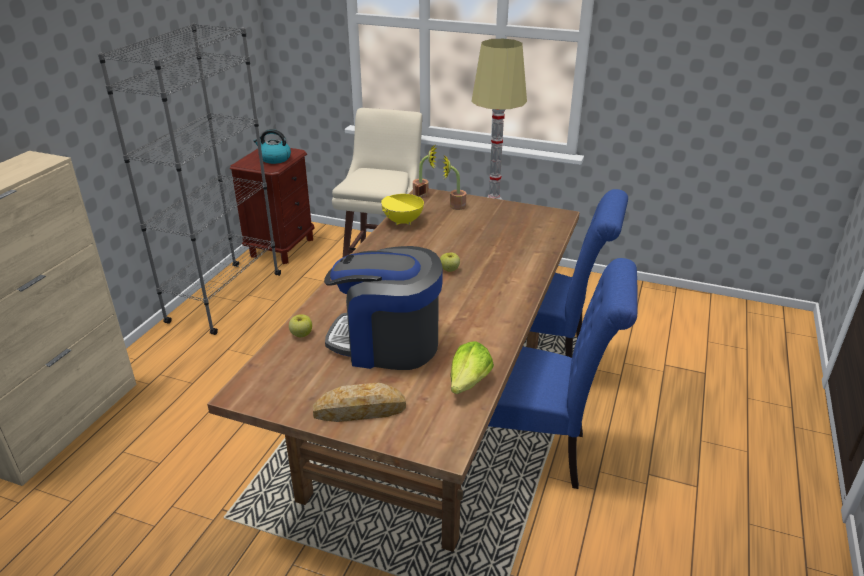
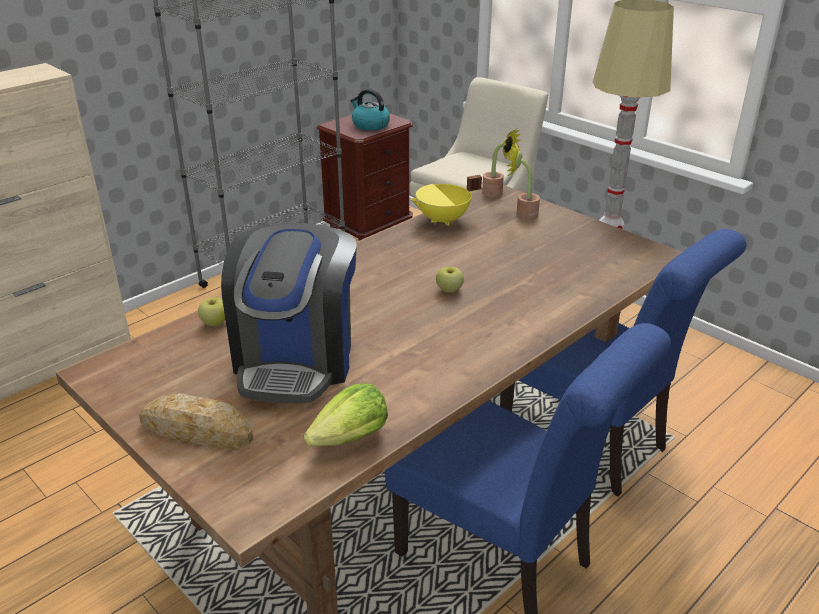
camera: 25 degrees right, 0 degrees up
coffee machine [324,246,443,370] -> coffee machine turned 120 degrees counterclockwise [221,223,357,404]

